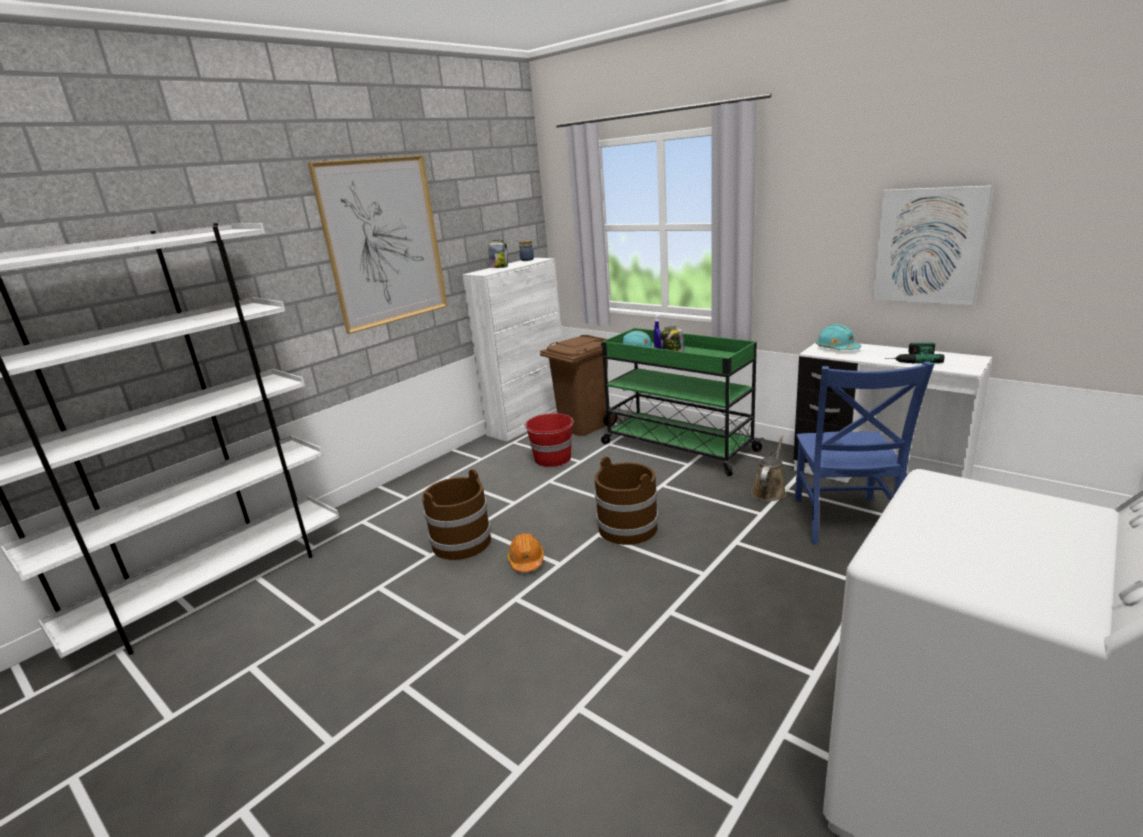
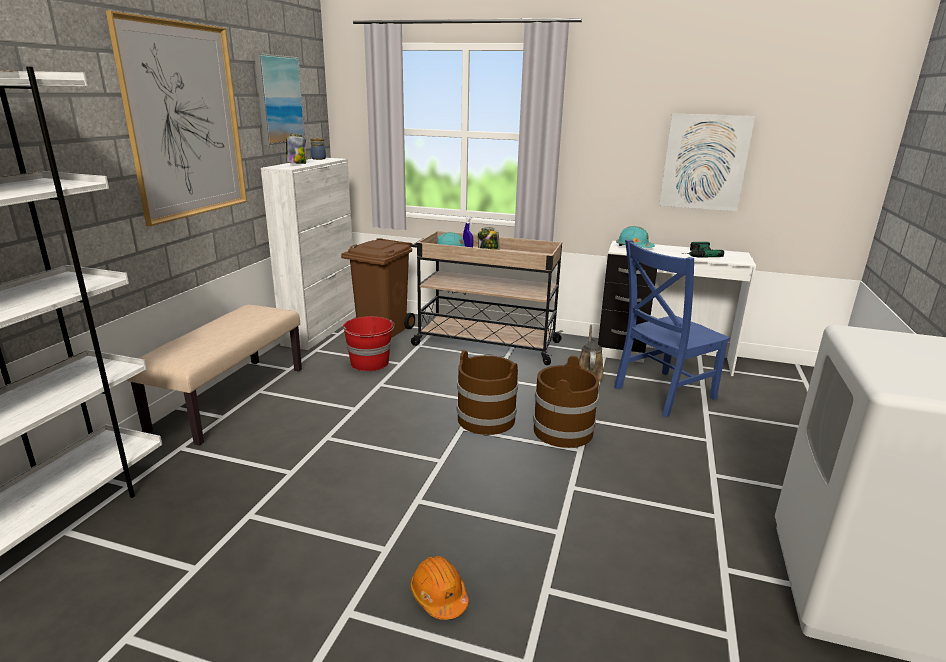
camera: 25 degrees left, 0 degrees up
brown bucket [422,469,491,560] -> brown bucket moved to [533,356,599,448]
orange hard hat [507,533,544,572] -> orange hard hat moved to [410,556,469,620]
green cart [601,328,764,476] -> beige cart [411,231,564,365]
blue chair [794,362,934,544] -> blue chair turned 75 degrees clockwise [614,240,730,417]
none -> beige bench [127,305,302,446]
none -> picture [254,53,305,145]

